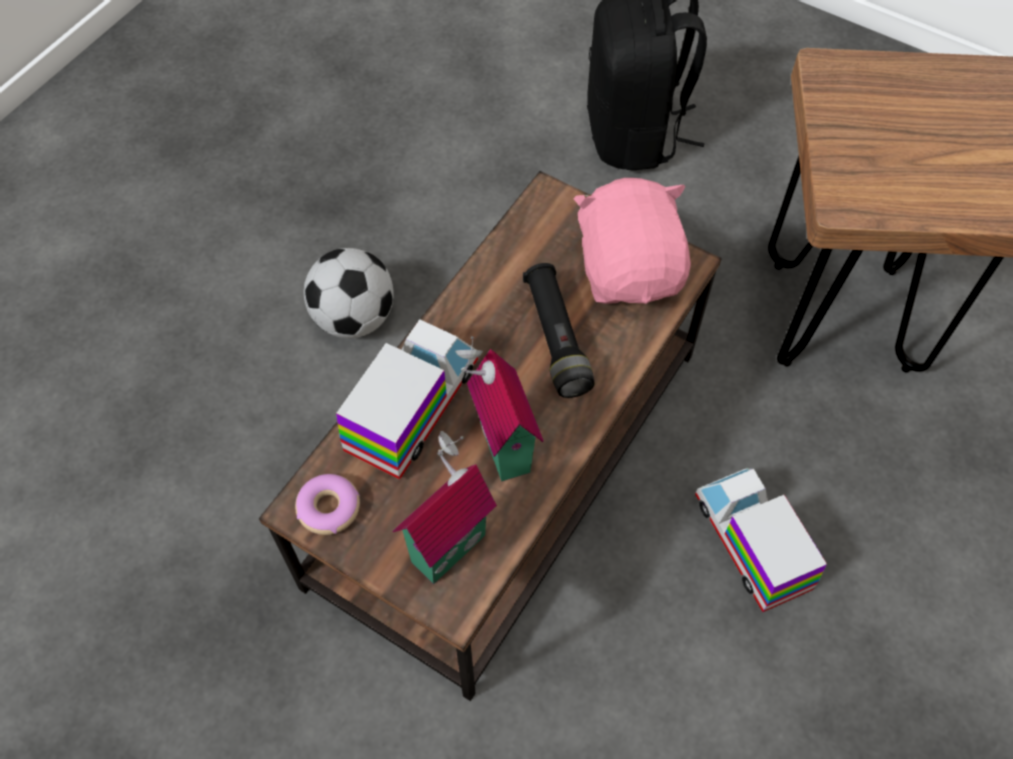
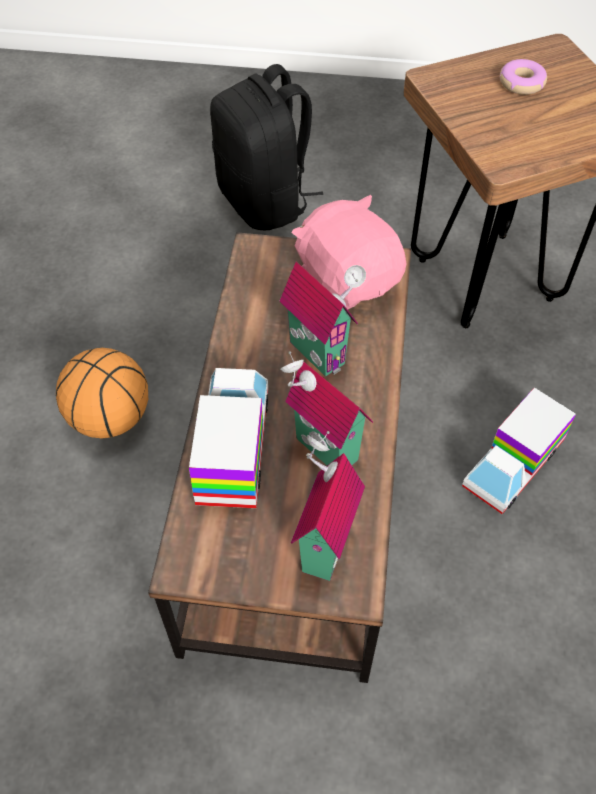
camera: 25 degrees left, 5 degrees down
donut [295,474,360,535] -> donut moved to [500,59,547,95]
football [304,248,394,338] -> basketball [56,348,148,438]
black flashlight [523,263,594,398] -> toy house [280,262,366,377]
toy truck [695,468,827,612] -> toy truck turned 90 degrees counterclockwise [462,388,576,514]

